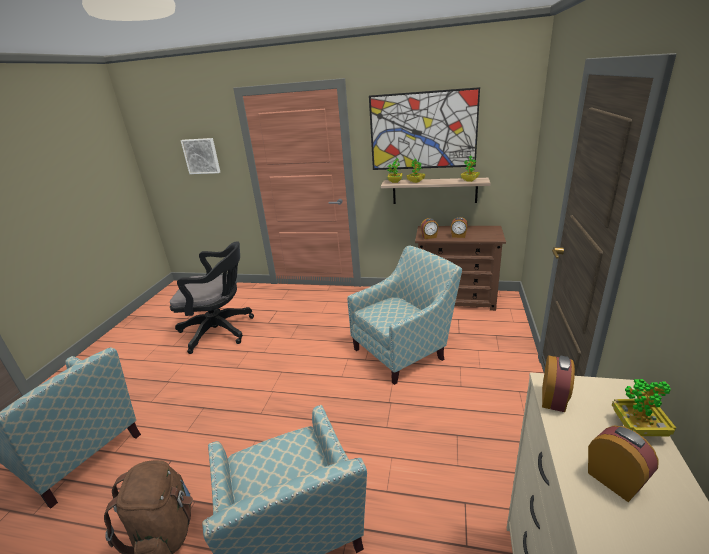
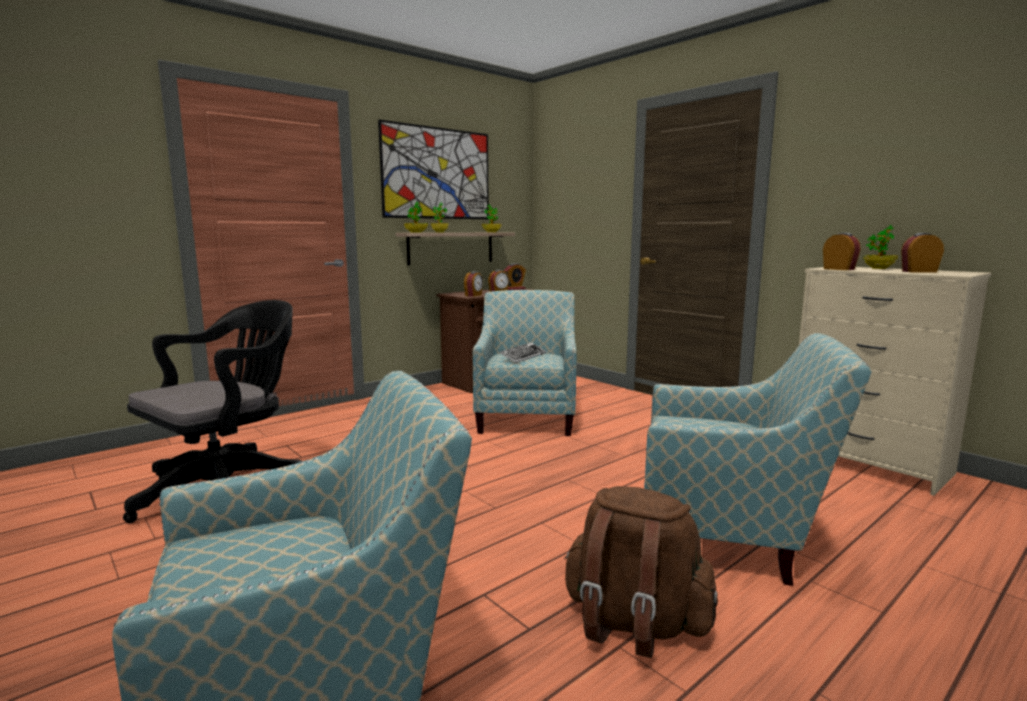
camera: 55 degrees left, 15 degrees down
picture [181,138,220,174] -> none
none -> keyboard [500,342,546,363]
none -> alarm clock [504,263,526,290]

